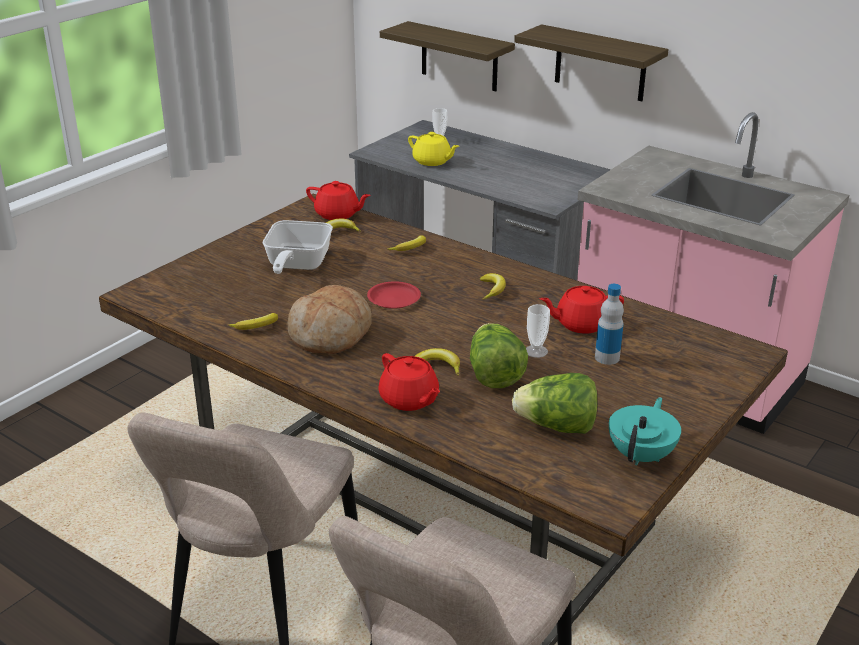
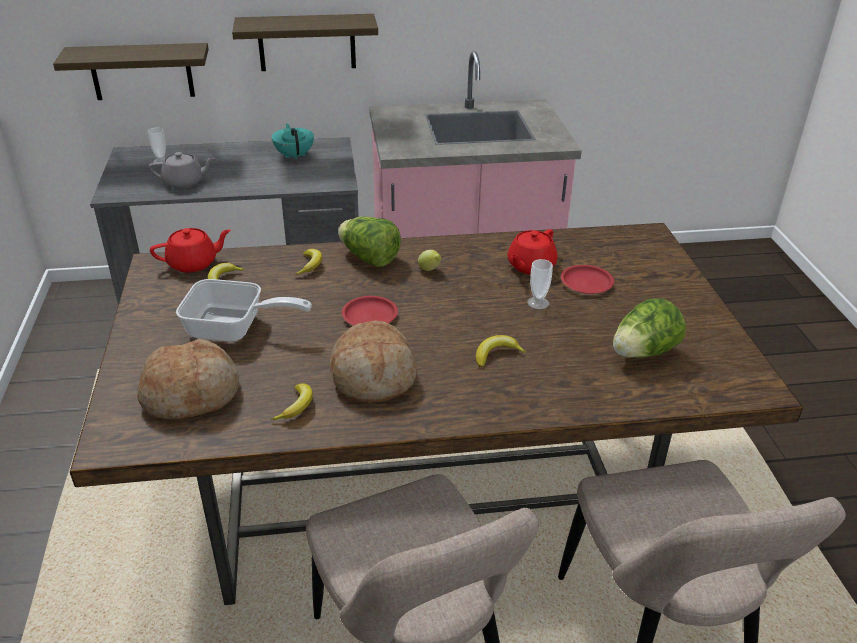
camera: 45 degrees left, 5 degrees up
frying pan [262,220,333,274] -> frying pan turned 45 degrees counterclockwise [176,279,312,342]
red teapot [378,353,440,411] -> none
yellow teapot [408,132,459,166] -> grey teapot [149,152,215,189]
lettuce [470,323,528,388] -> lettuce moved to [338,216,401,267]
banana [480,273,506,300] -> lemon [418,250,441,271]
bottle [595,284,624,365] -> red plate [561,265,614,294]
turquoise teapot [609,397,681,465] -> turquoise teapot moved to [272,124,314,160]
none -> bread [137,339,239,419]

